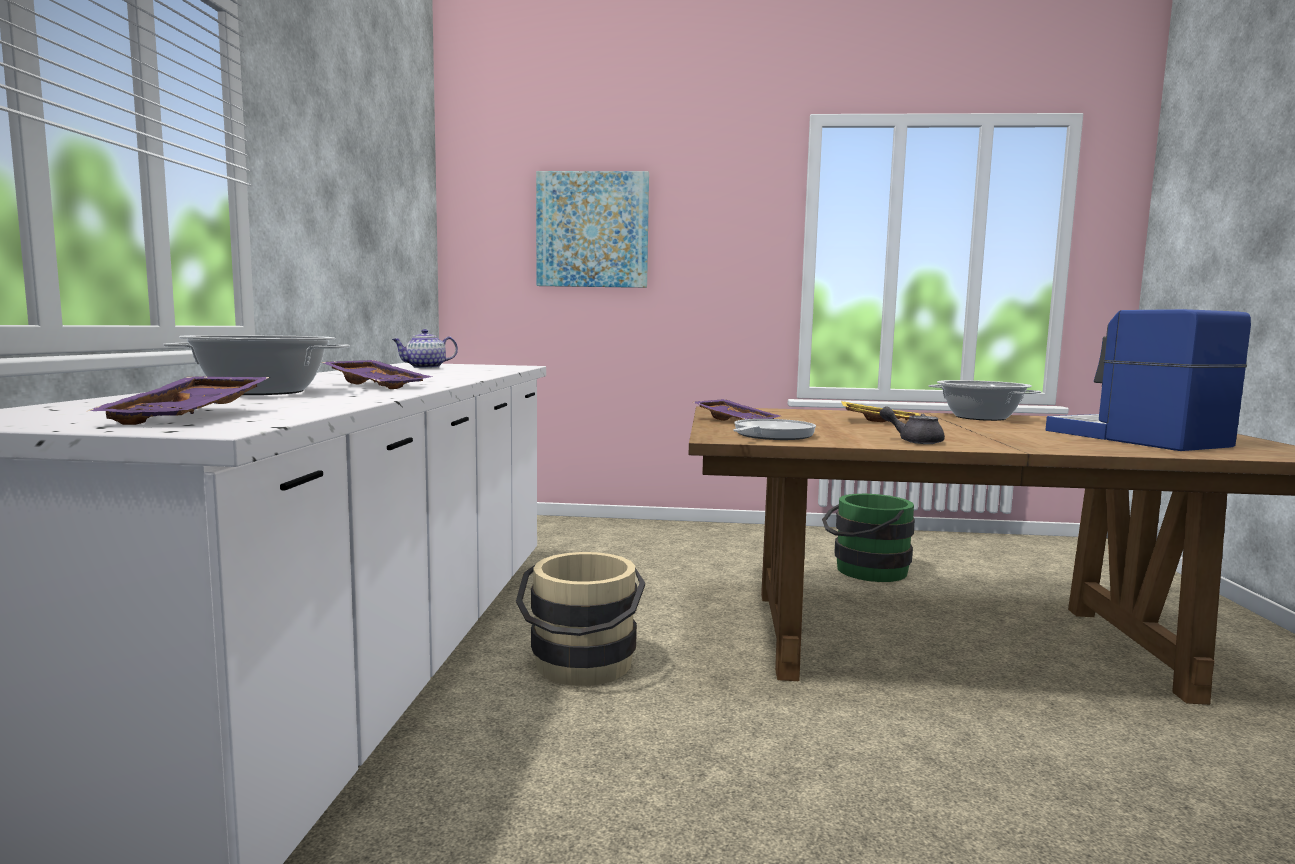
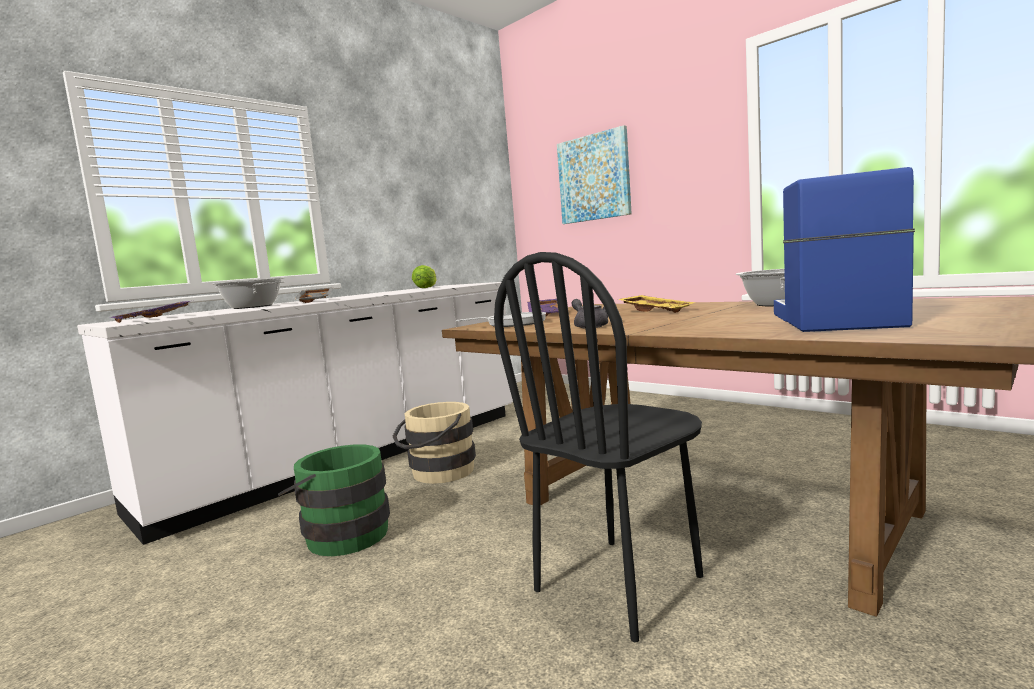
camera: 40 degrees right, 0 degrees up
purple tray [322,360,432,389] -> grey tray [295,287,333,303]
teapot [392,329,458,368] -> lettuce [412,265,436,288]
green bucket [822,494,915,582] -> green bucket moved to [278,444,390,556]
none -> black chair [494,252,703,642]

